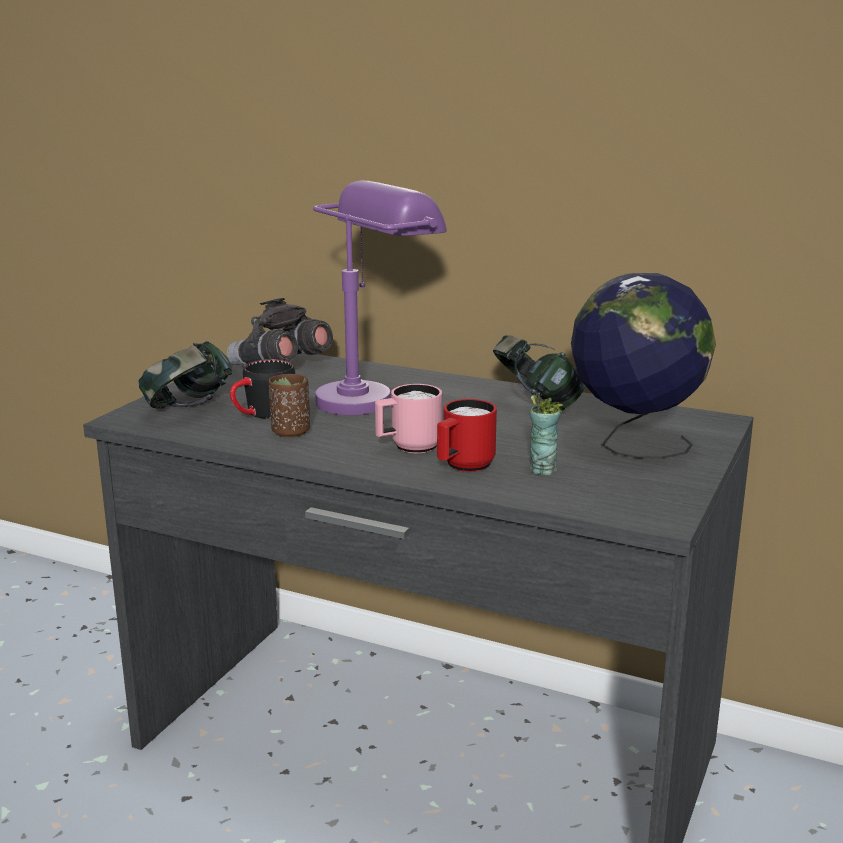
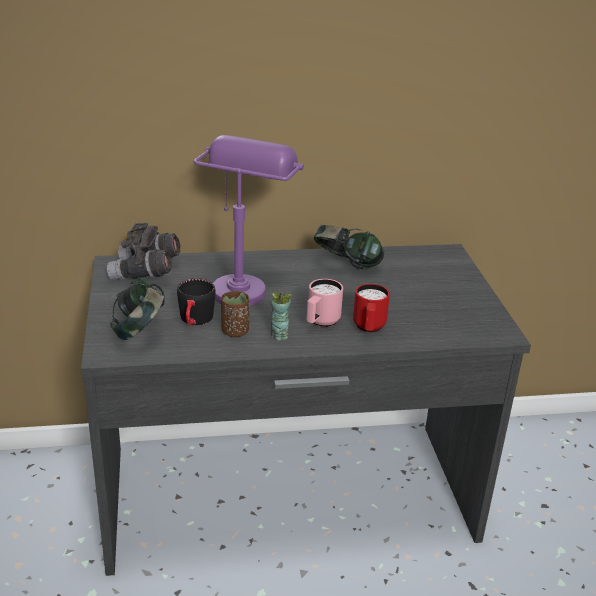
camera: 35 degrees left, 10 degrees up
cup [530,393,563,475] -> cup moved to [271,290,292,341]
globe [571,273,716,459] -> none

